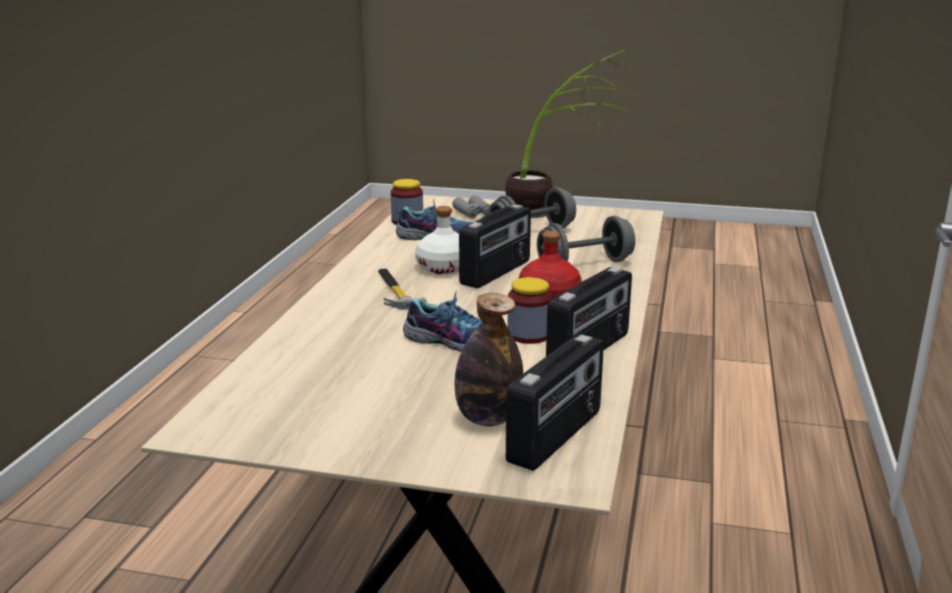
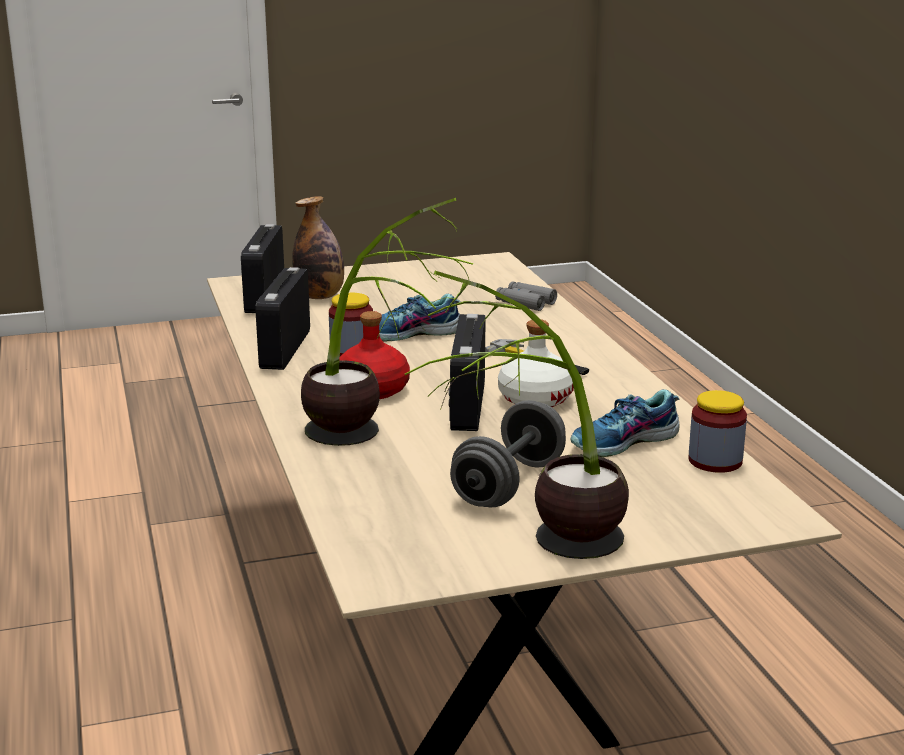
camera: 150 degrees right, 0 degrees up
grey binoculars [452,195,490,219] -> grey binoculars moved to [495,282,557,311]
grey dumbbell [537,216,635,262] -> potted plant [301,198,473,446]

